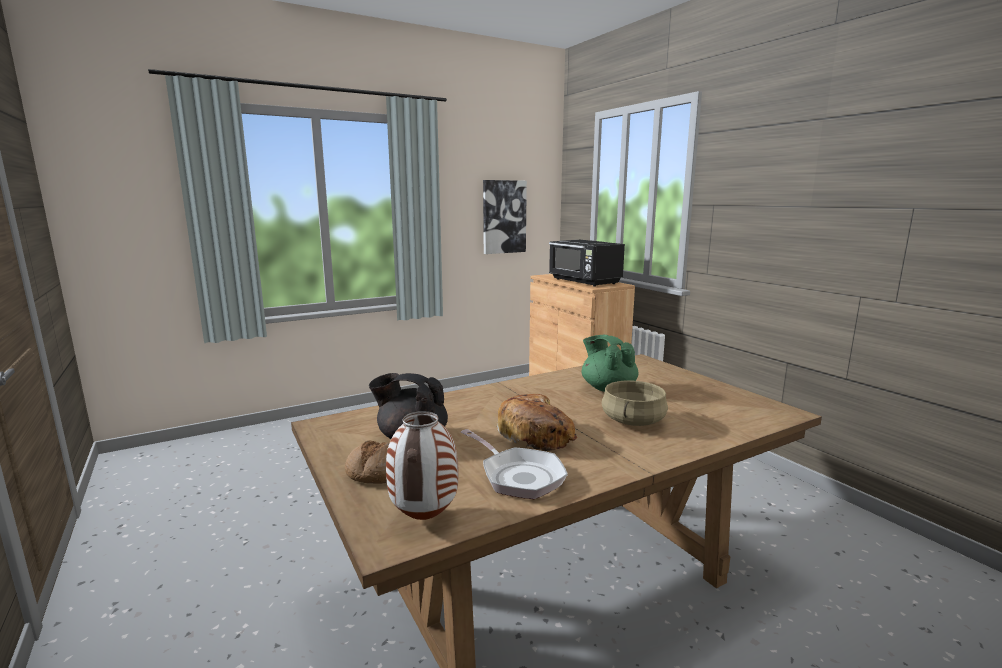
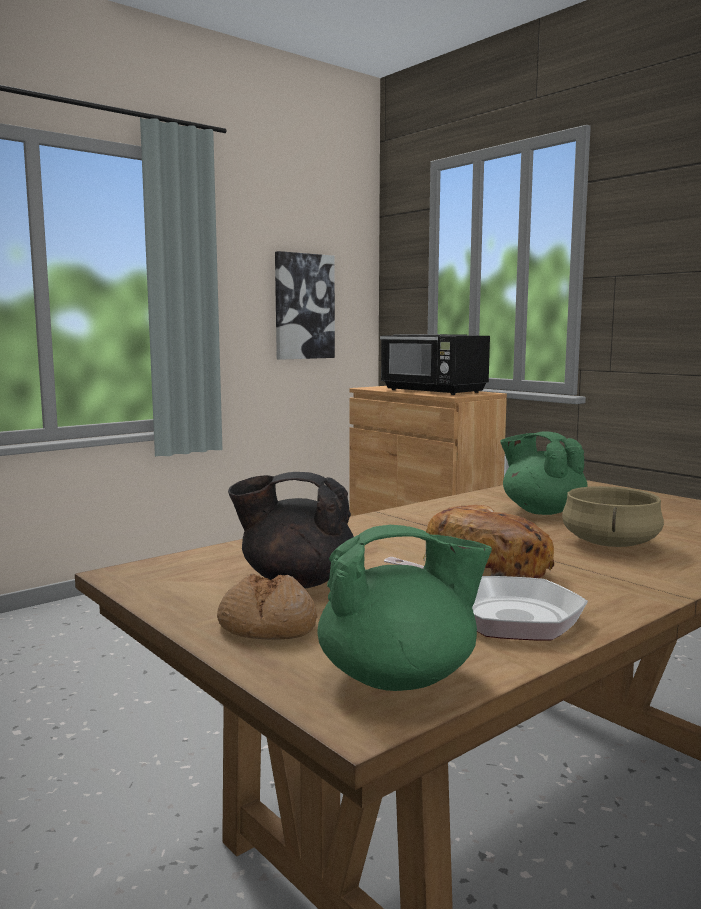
camera: 10 degrees left, 5 degrees down
vase [386,411,458,520] -> green teapot [318,525,492,691]

